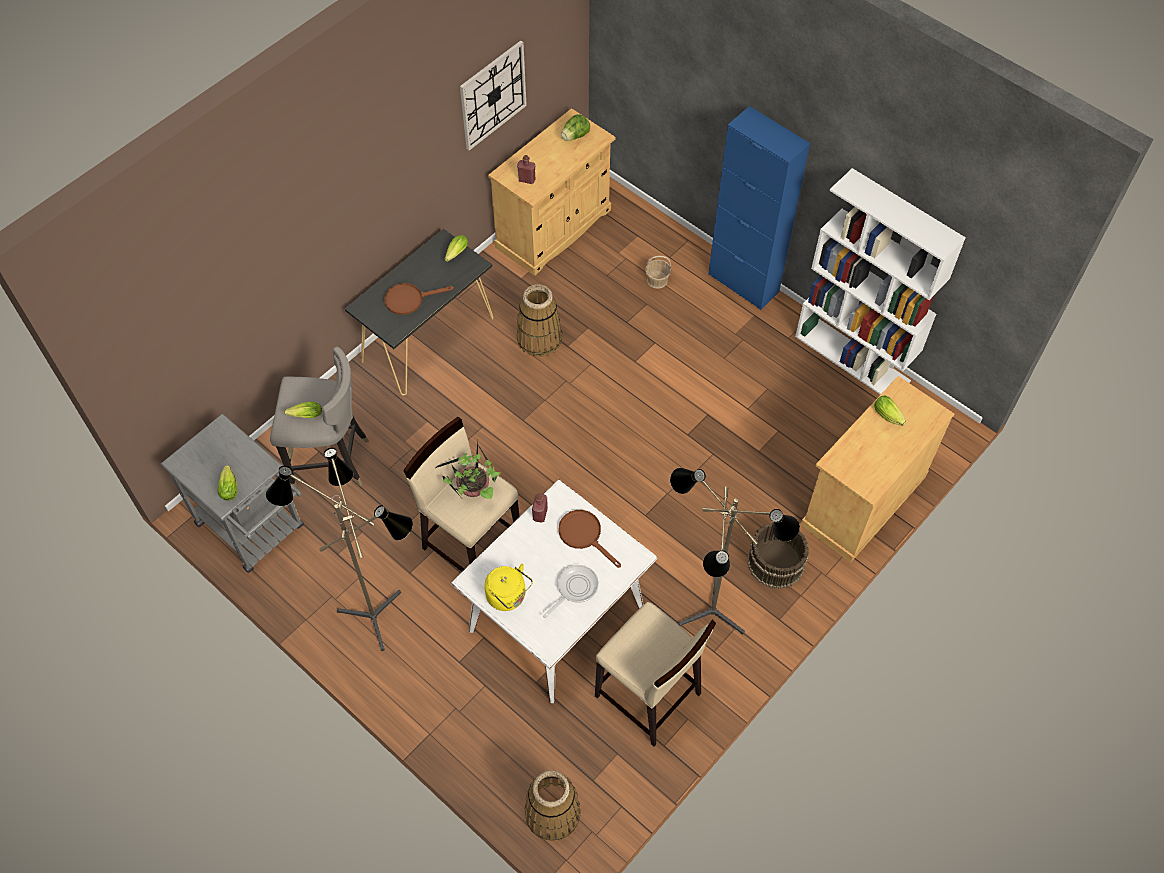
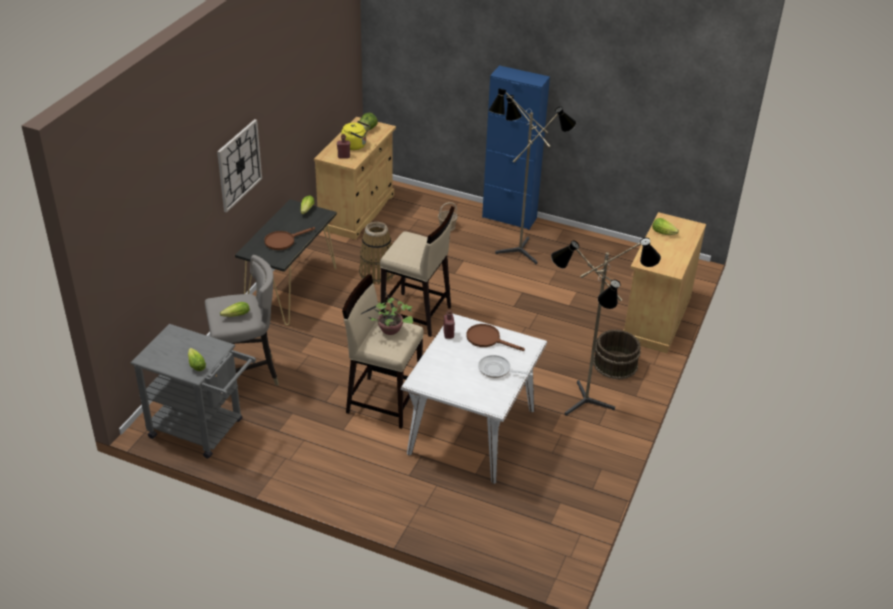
camera: 20 degrees left, 20 degrees down
floor lamp [266,448,413,651] -> floor lamp moved to [488,89,576,264]
wall clock [460,40,527,151] -> wall clock moved to [217,119,262,213]
yellow kettle [484,563,533,611] -> yellow kettle moved to [341,121,370,150]
basket [525,770,581,841] -> none
frying pan [543,565,599,618] -> frying pan turned 90 degrees counterclockwise [478,355,533,378]
beige stool [595,602,716,747] -> beige stool moved to [380,206,455,337]
white bookcase [795,168,966,395] -> none

